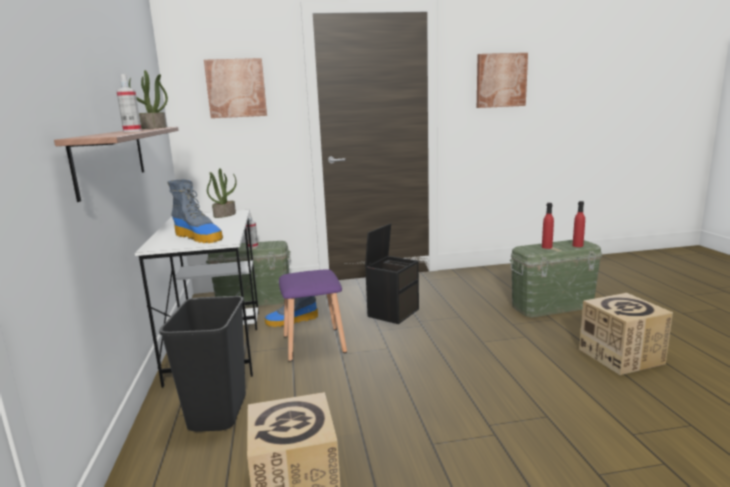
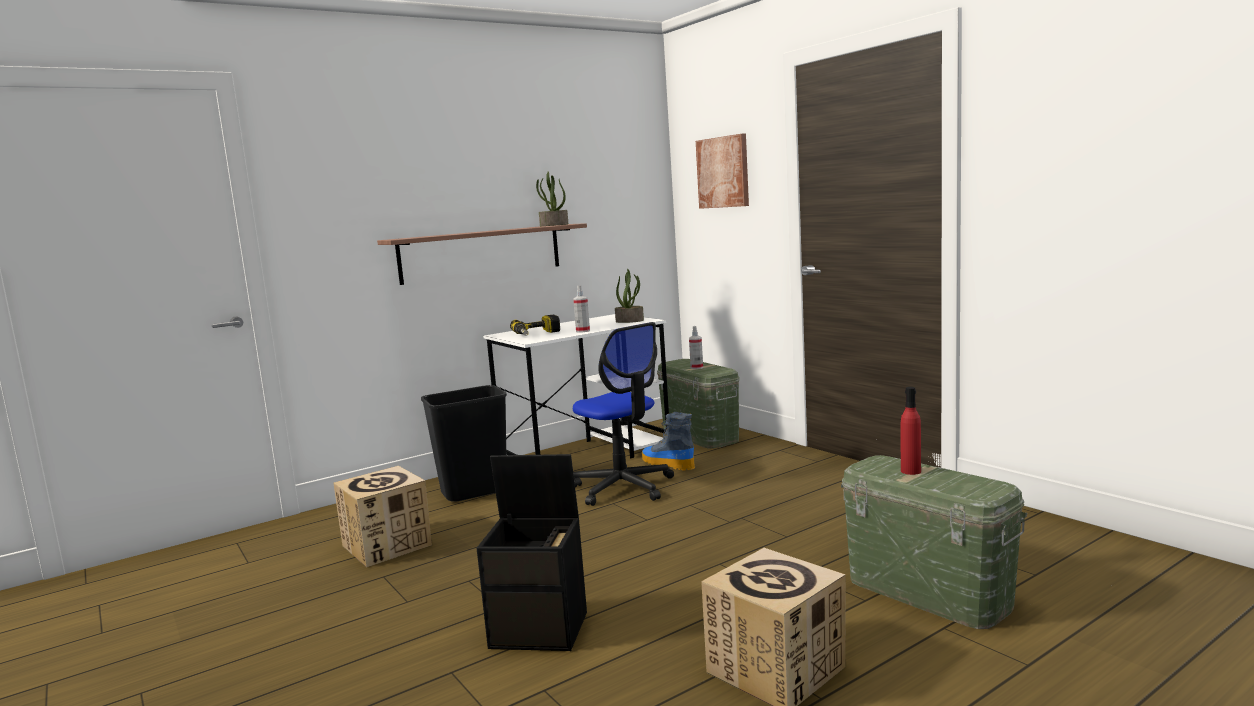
camera: 65 degrees right, 5 degrees down
spray bottle [116,74,142,132] -> spray bottle moved to [573,285,590,333]
boot [167,180,223,243] -> power drill [510,315,560,336]
purple stool [279,269,347,362] -> office chair [573,322,674,506]
black storage box [365,223,419,324] -> black storage box moved to [477,454,587,651]
picture [477,53,528,108] -> none
red bottle [572,201,585,247] -> none

